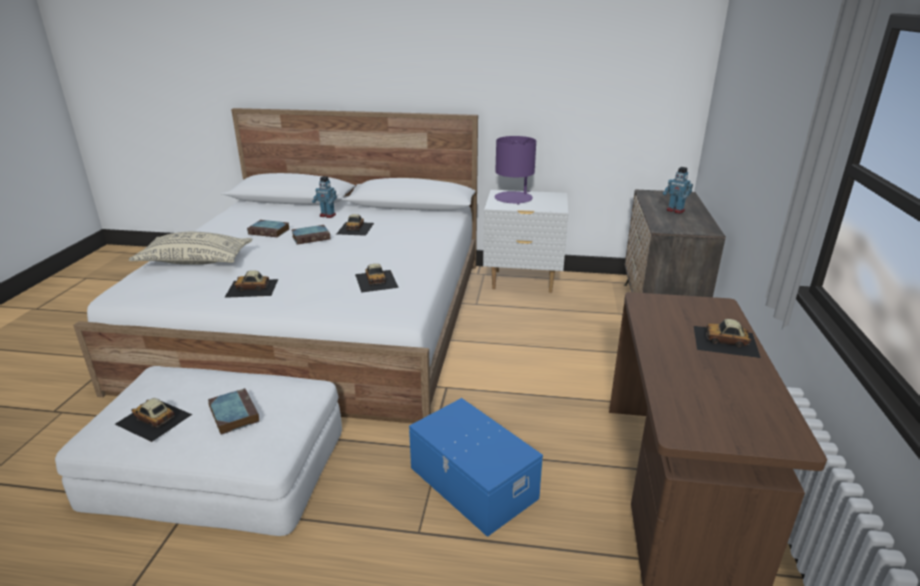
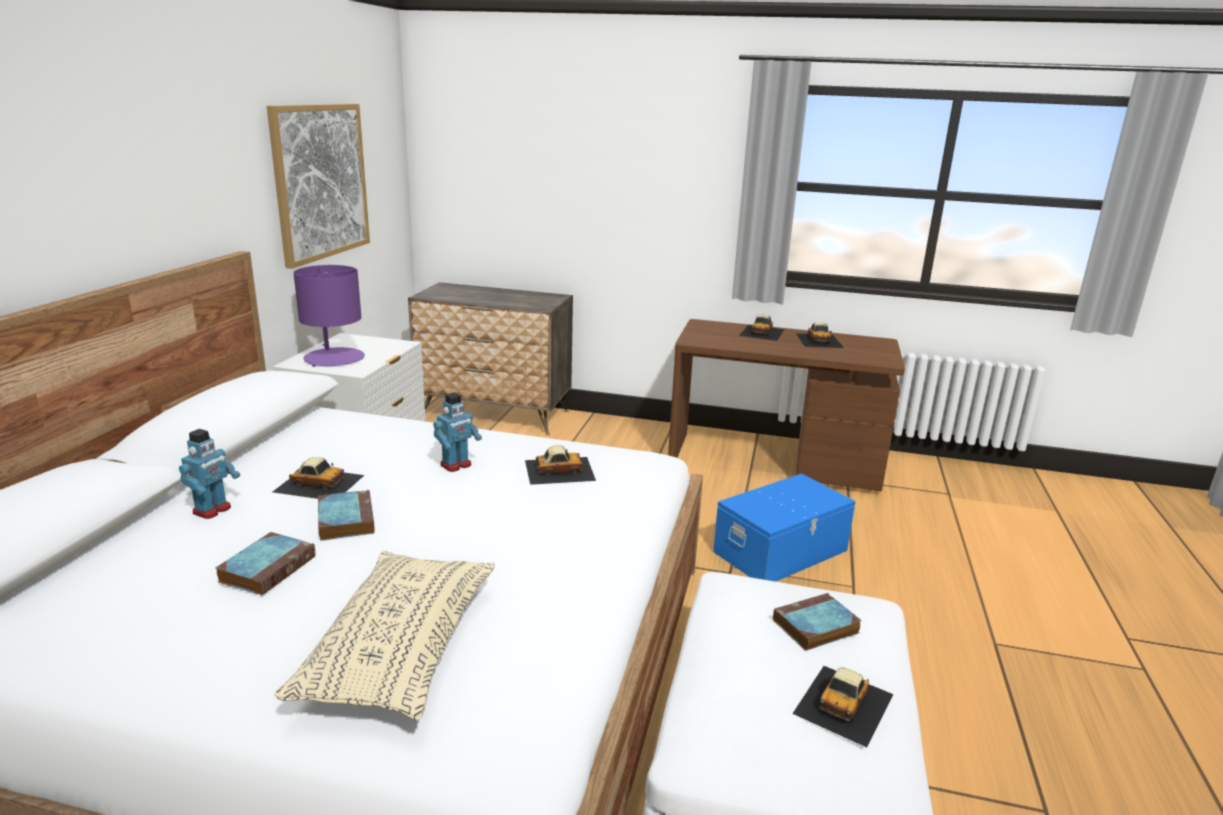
camera: 85 degrees left, 5 degrees down
toy car [224,270,278,298] -> toy car moved to [796,322,844,348]
toy robot [663,167,693,214] -> toy robot moved to [433,392,482,472]
none -> picture [267,104,370,269]

